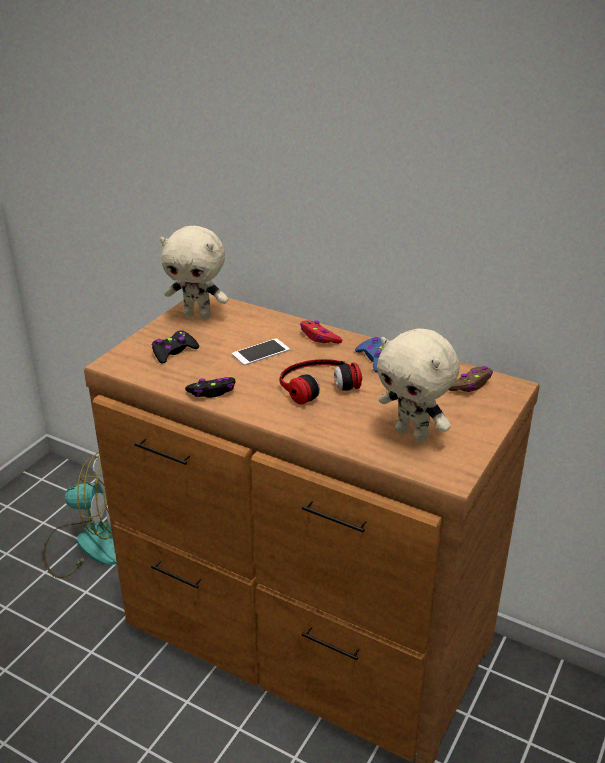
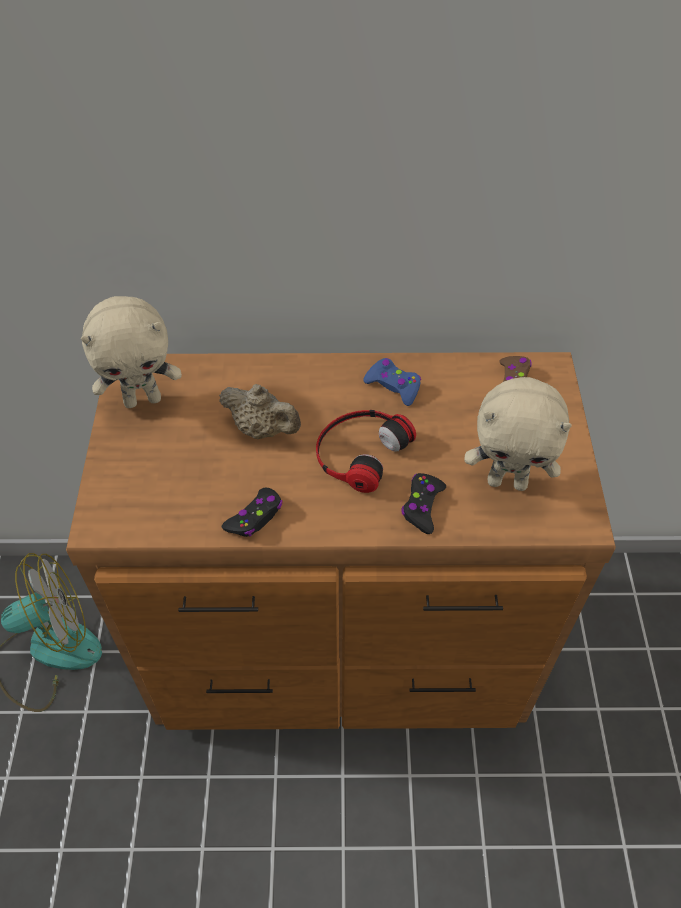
camera: 30 degrees left, 20 degrees up
black game controller [152,330,199,364] -> black game controller moved to [401,473,446,534]
phone [232,338,290,366] -> beige teapot [219,384,301,439]
red game controller [300,320,342,344] -> none

